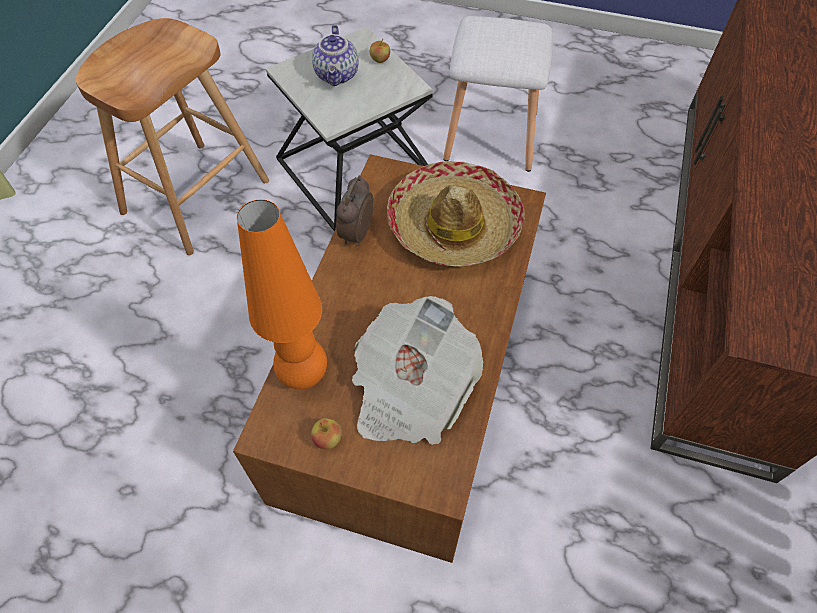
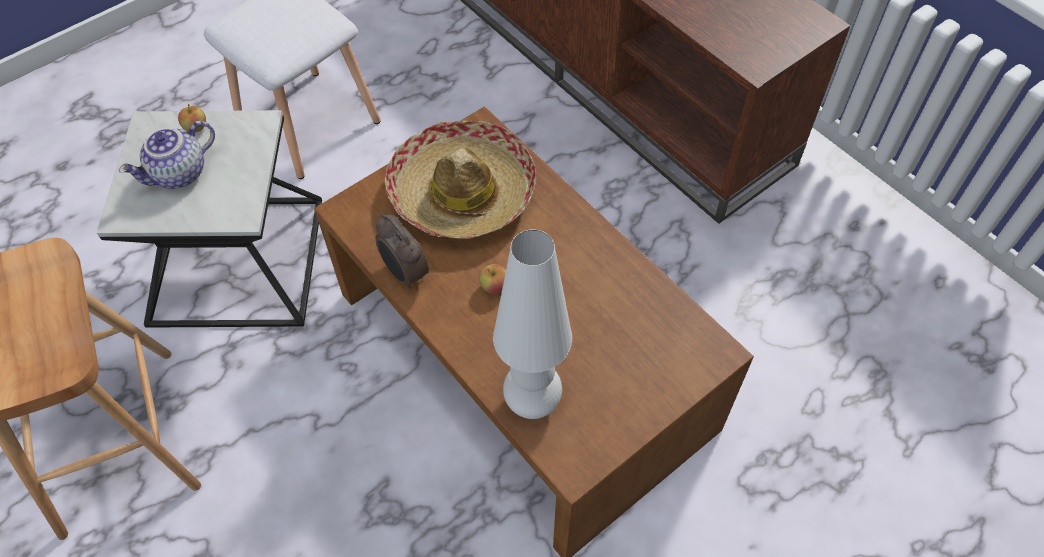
camera: 55 degrees left, 0 degrees up
orange table lamp [237,200,327,389] -> white table lamp [493,229,572,419]
apple [311,418,342,449] -> apple moved to [479,264,506,294]
teapot [312,25,358,86] -> teapot turned 105 degrees clockwise [119,121,215,189]
newspaper [352,296,484,445] -> none

